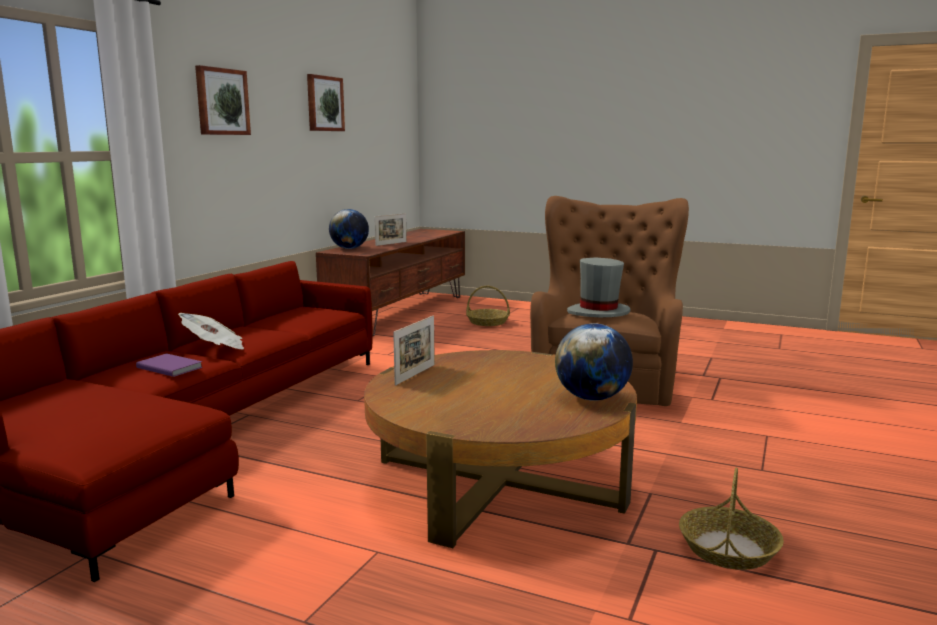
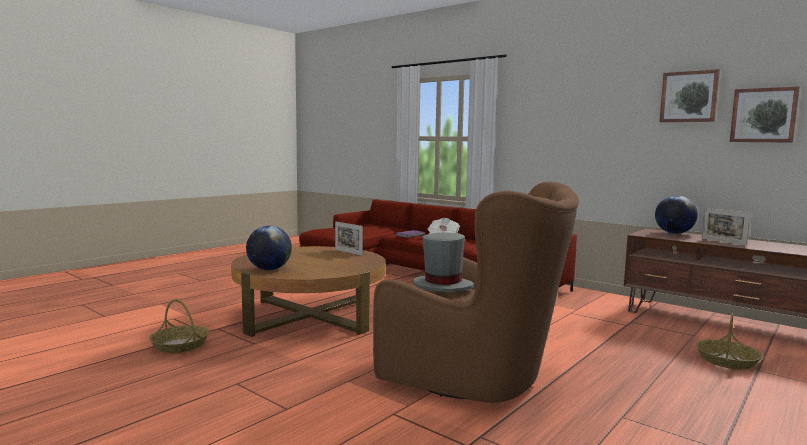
camera: 105 degrees right, 5 degrees down
picture [195,65,251,135] -> picture moved to [730,86,800,143]

